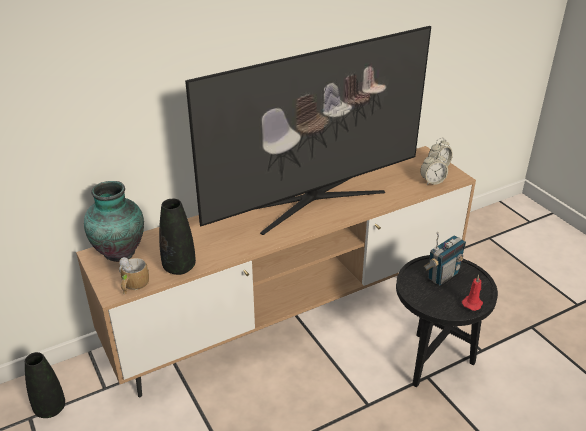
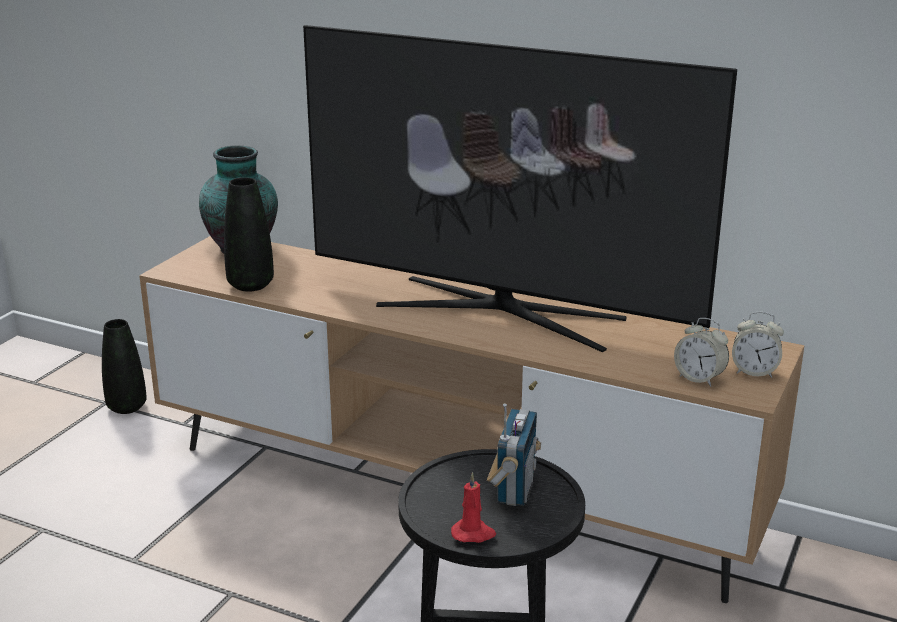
camera: 55 degrees right, 10 degrees down
mug [119,257,149,294] -> none
radio [424,232,466,286] -> radio turned 90 degrees counterclockwise [487,403,541,506]

